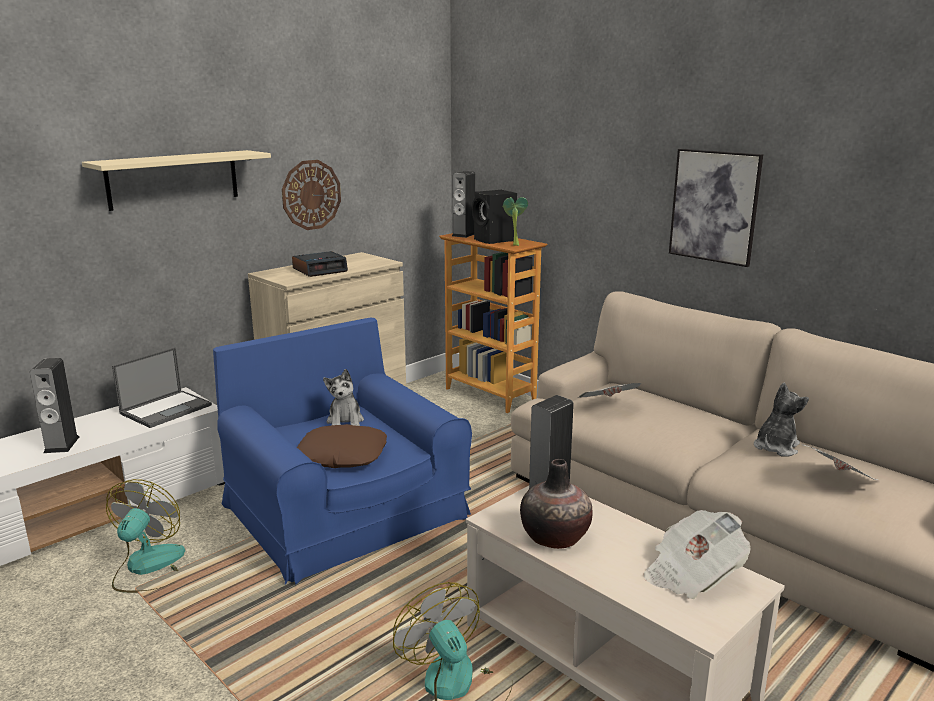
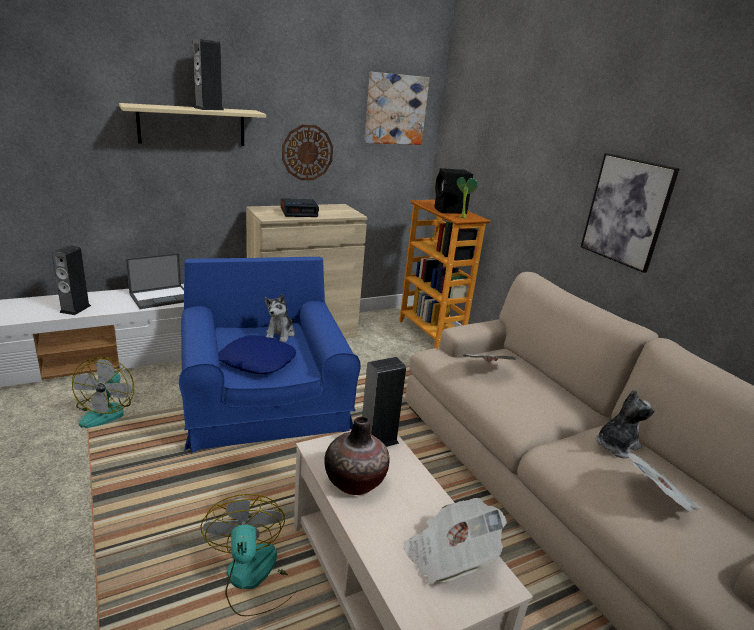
camera: 15 degrees right, 5 degrees up
fan [106,479,185,593] -> fan turned 150 degrees clockwise [72,357,134,428]
brown pillow [297,424,387,468] -> blue pillow [218,335,296,374]
speaker [452,171,476,238] -> speaker moved to [193,39,224,110]
none -> picture [364,72,430,145]

